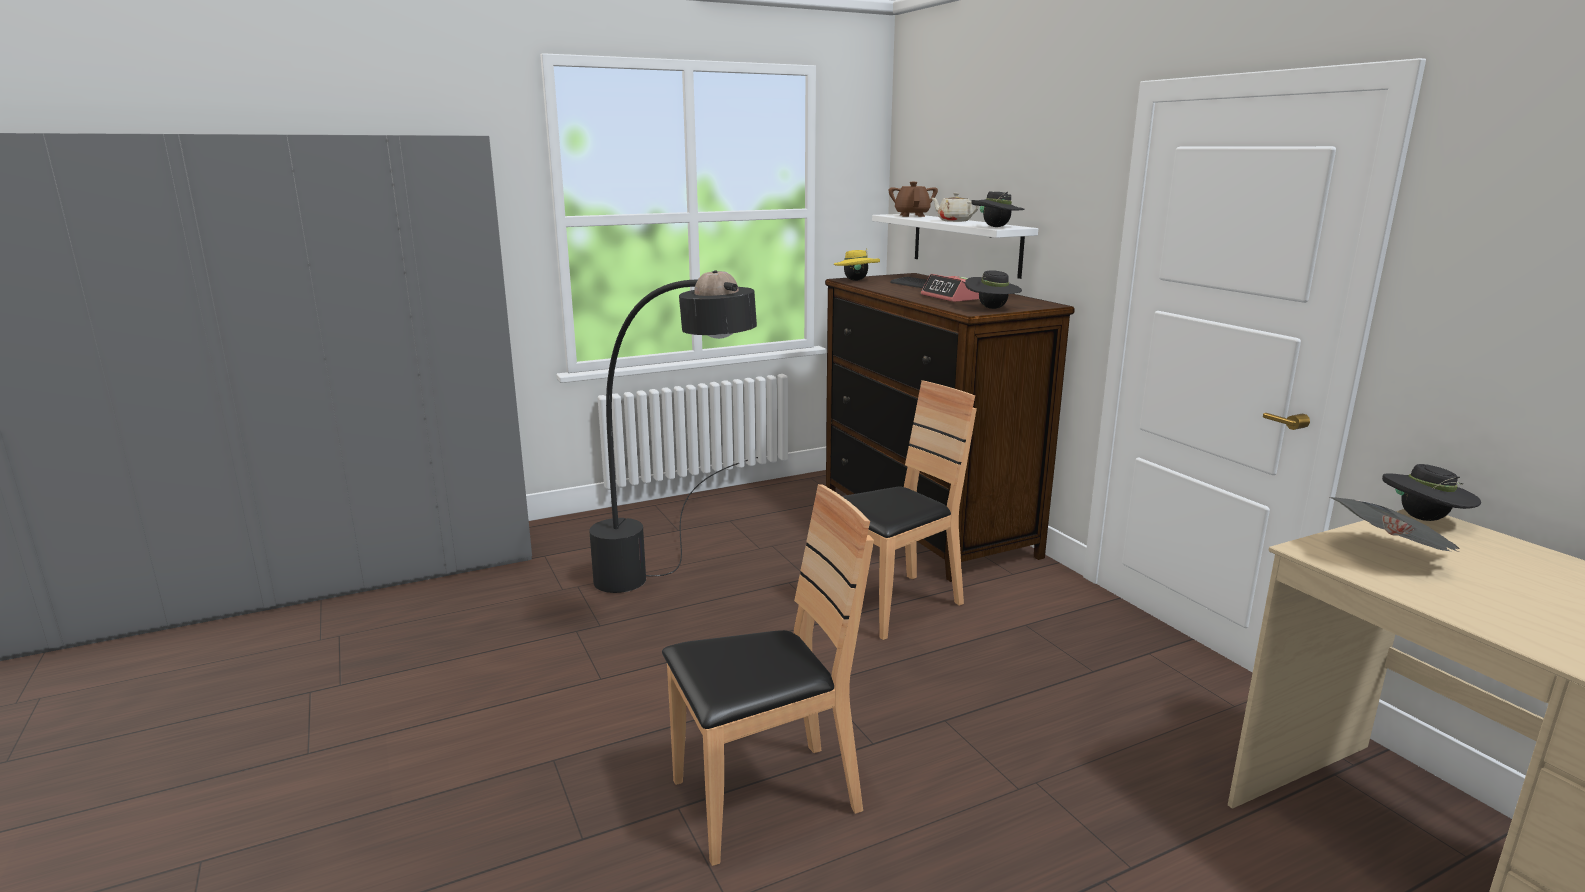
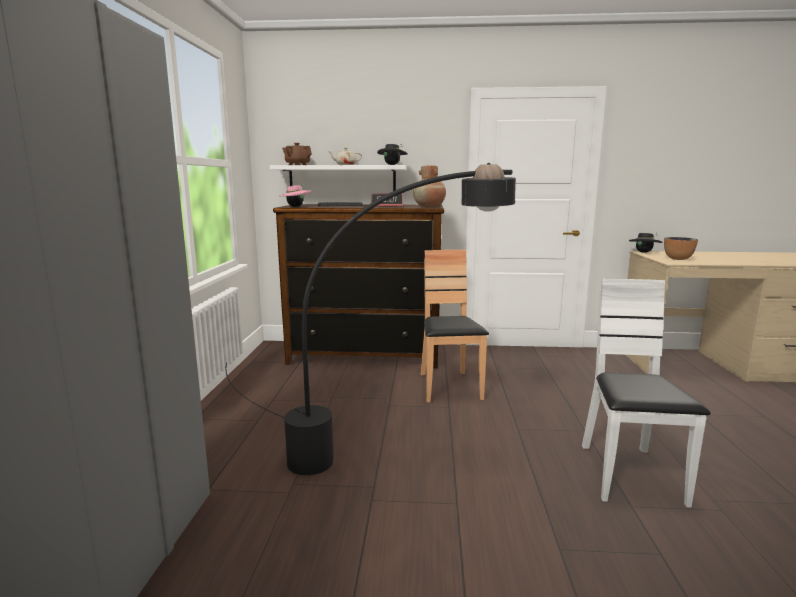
camera: 60 degrees left, 5 degrees down
brown chair [662,484,874,866] -> white chair [582,279,711,508]
yellow hat [834,248,880,281] -> pink hat [279,185,311,207]
black hat [965,270,1022,309] -> brown vase [413,166,446,207]
newspaper [1330,497,1459,552] -> bowl [664,237,698,260]

